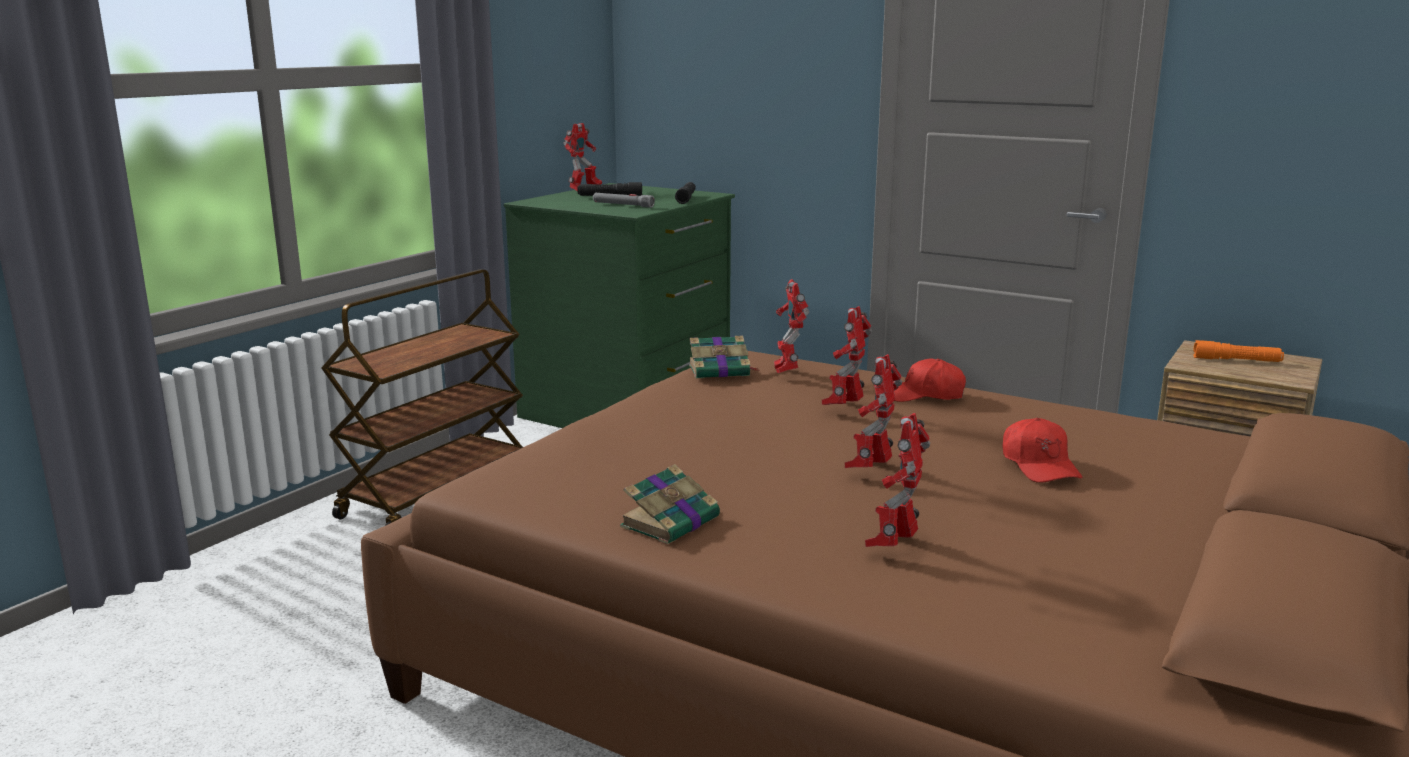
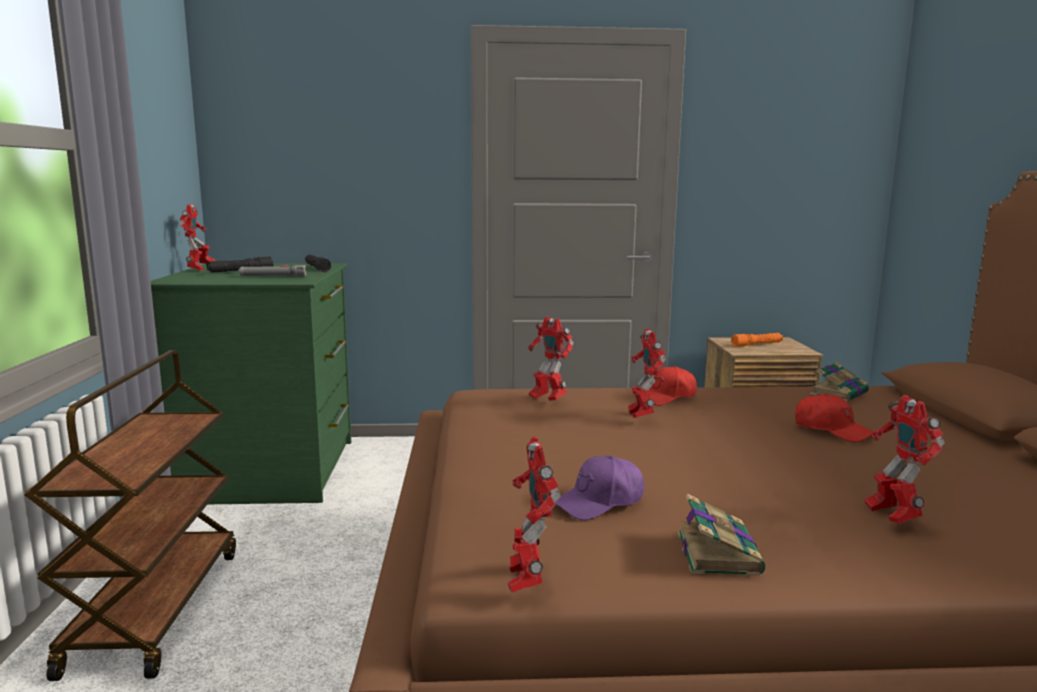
camera: 35 degrees left, 5 degrees down
book [689,336,759,378] -> book moved to [810,362,869,402]
toy robot [845,354,902,468] -> toy robot moved to [508,436,561,593]
none -> purple cap [554,455,644,520]

